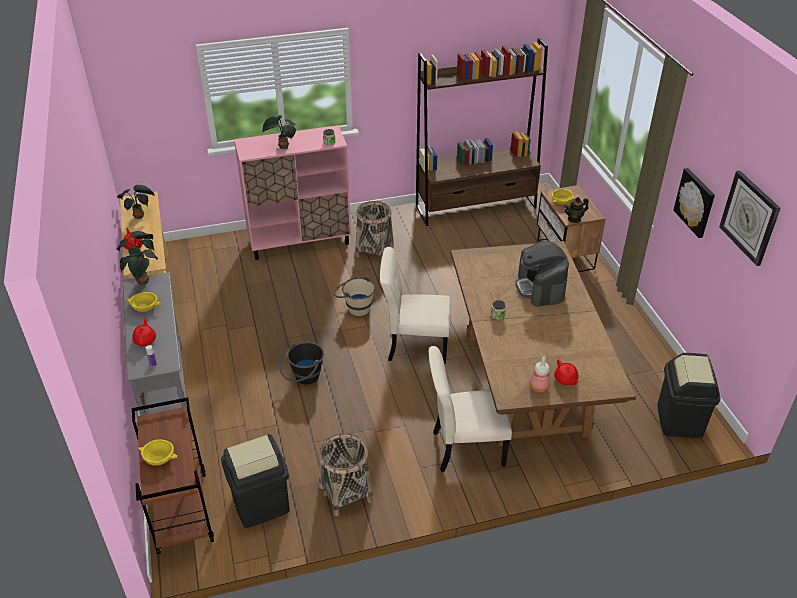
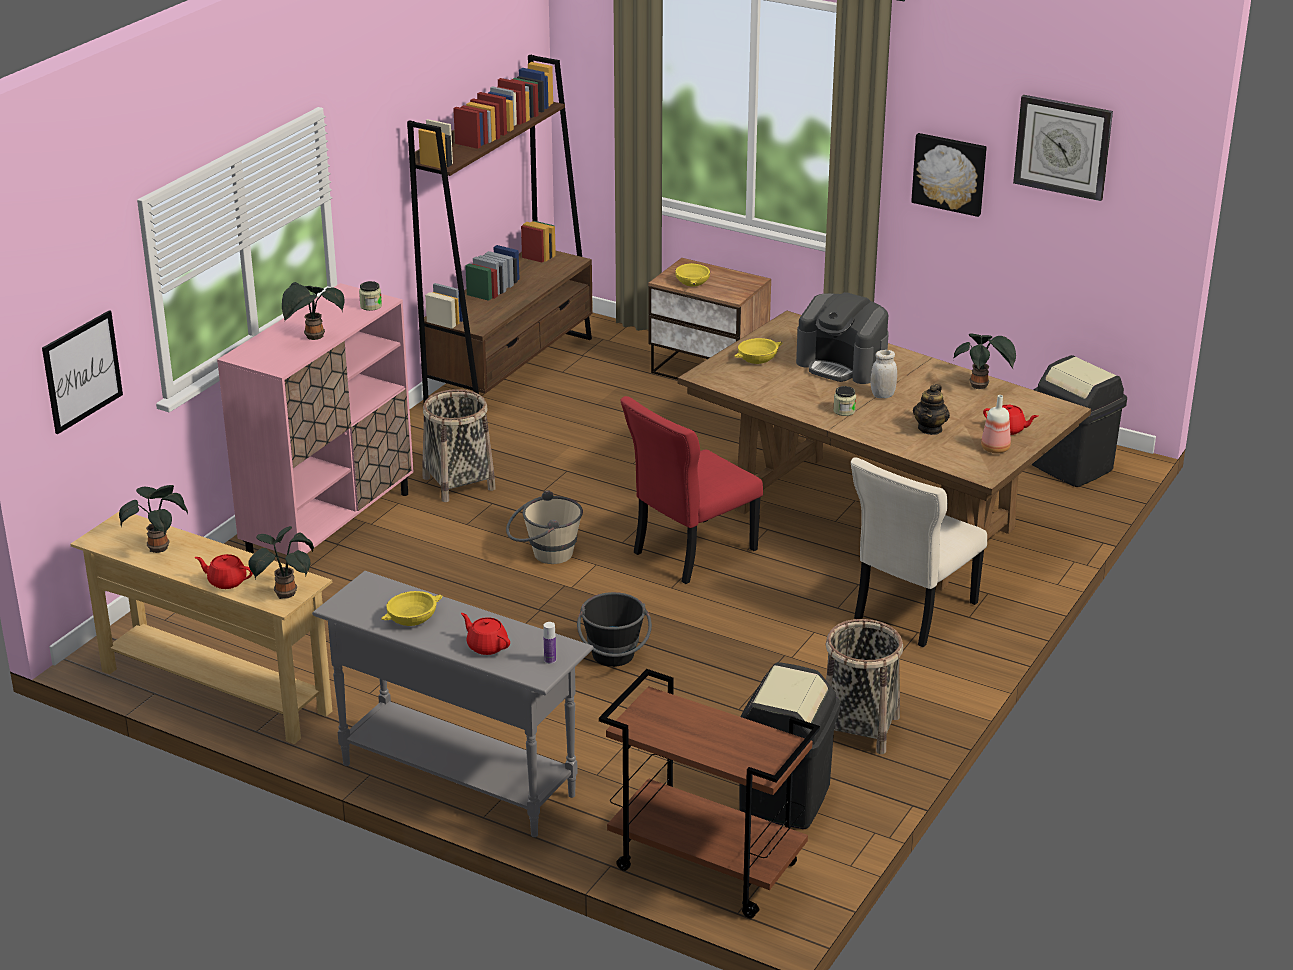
camera: 45 degrees left, 10 degrees down
potted plant [120,250,158,285] -> potted plant moved to [953,333,1016,389]
yellow bowl [138,439,178,466] -> yellow bowl moved to [734,338,782,364]
beige chair [380,247,451,364] -> red chair [620,396,763,584]
teapot [564,197,589,223] -> teapot moved to [913,384,950,435]
none -> picture [42,310,123,434]
none -> white jar [871,350,897,398]

